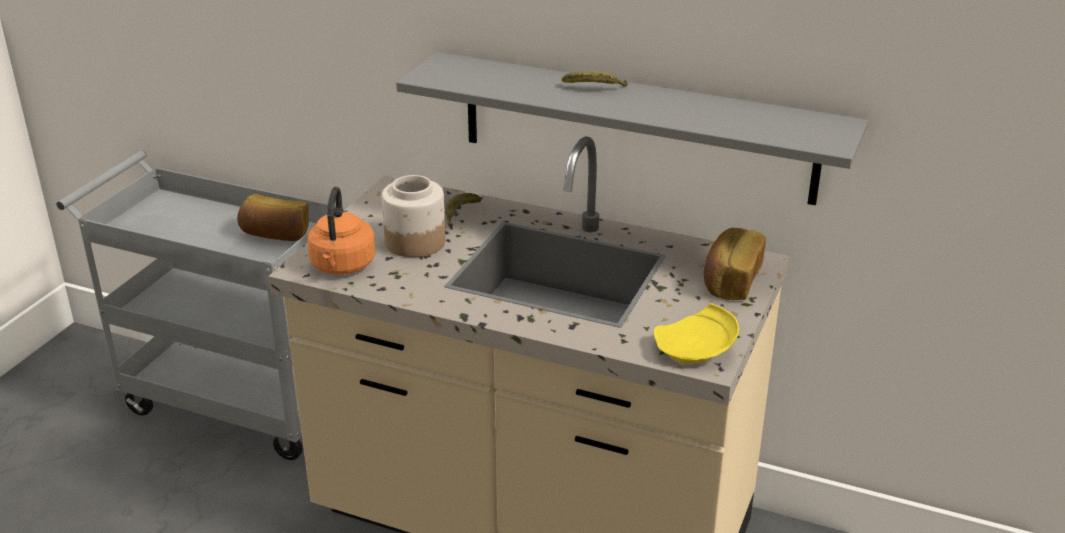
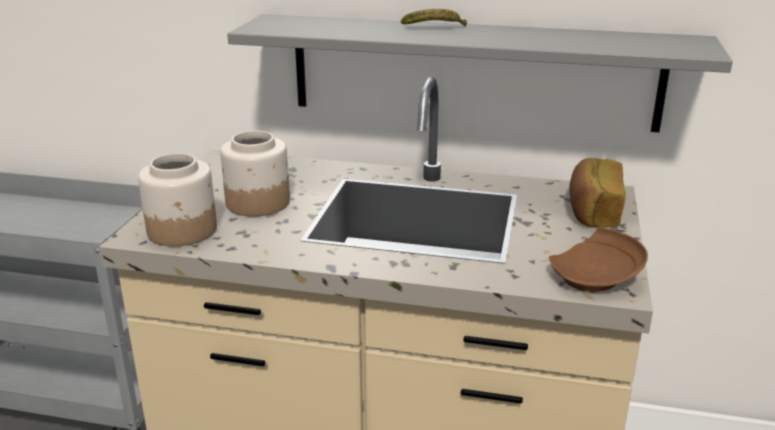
camera: 10 degrees left, 5 degrees down
bread [237,194,309,241] -> none
orange kettle [307,186,375,275] -> jar [138,153,217,246]
banana [445,193,482,230] -> none
yellow plate [654,303,739,364] -> brown plate [549,227,648,292]

